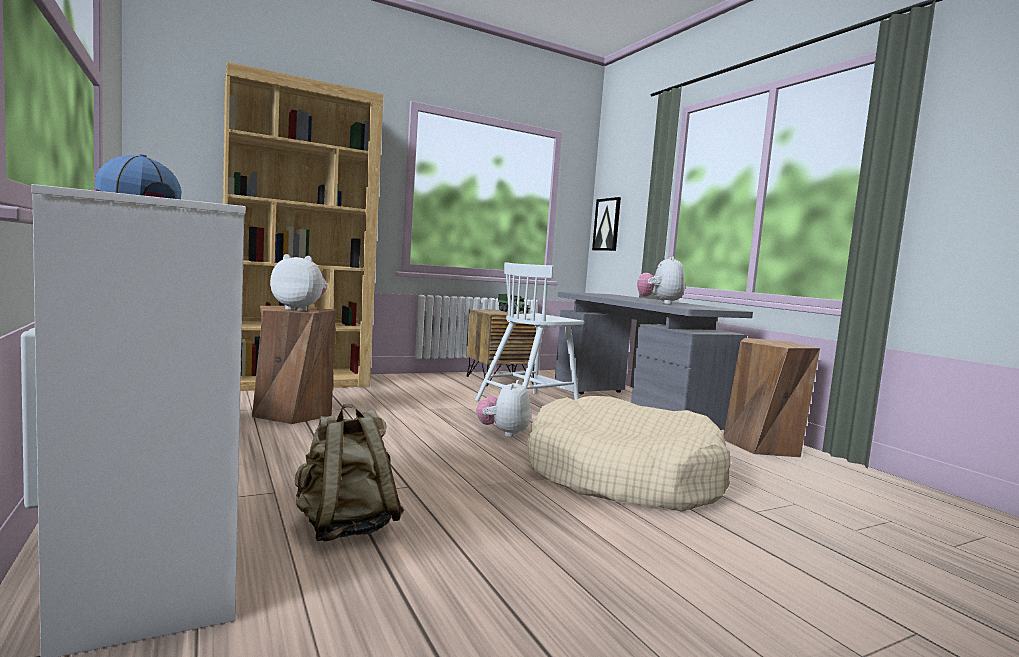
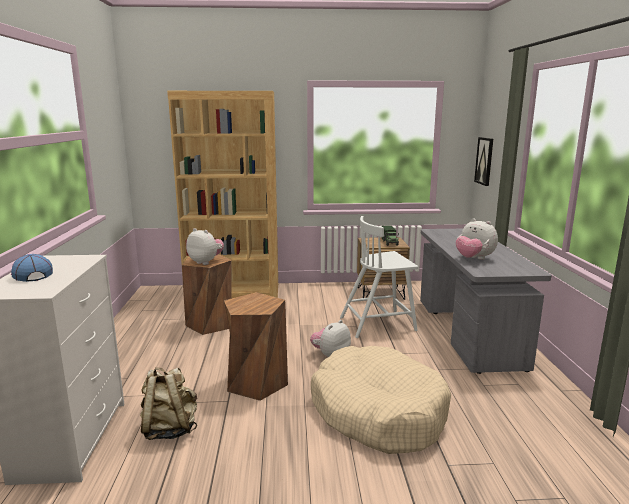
camera: 25 degrees right, 10 degrees up
plush toy [637,257,685,304] -> plush toy turned 75 degrees counterclockwise [456,218,498,260]
brown stool [724,338,820,458] -> brown stool moved to [224,292,288,401]

